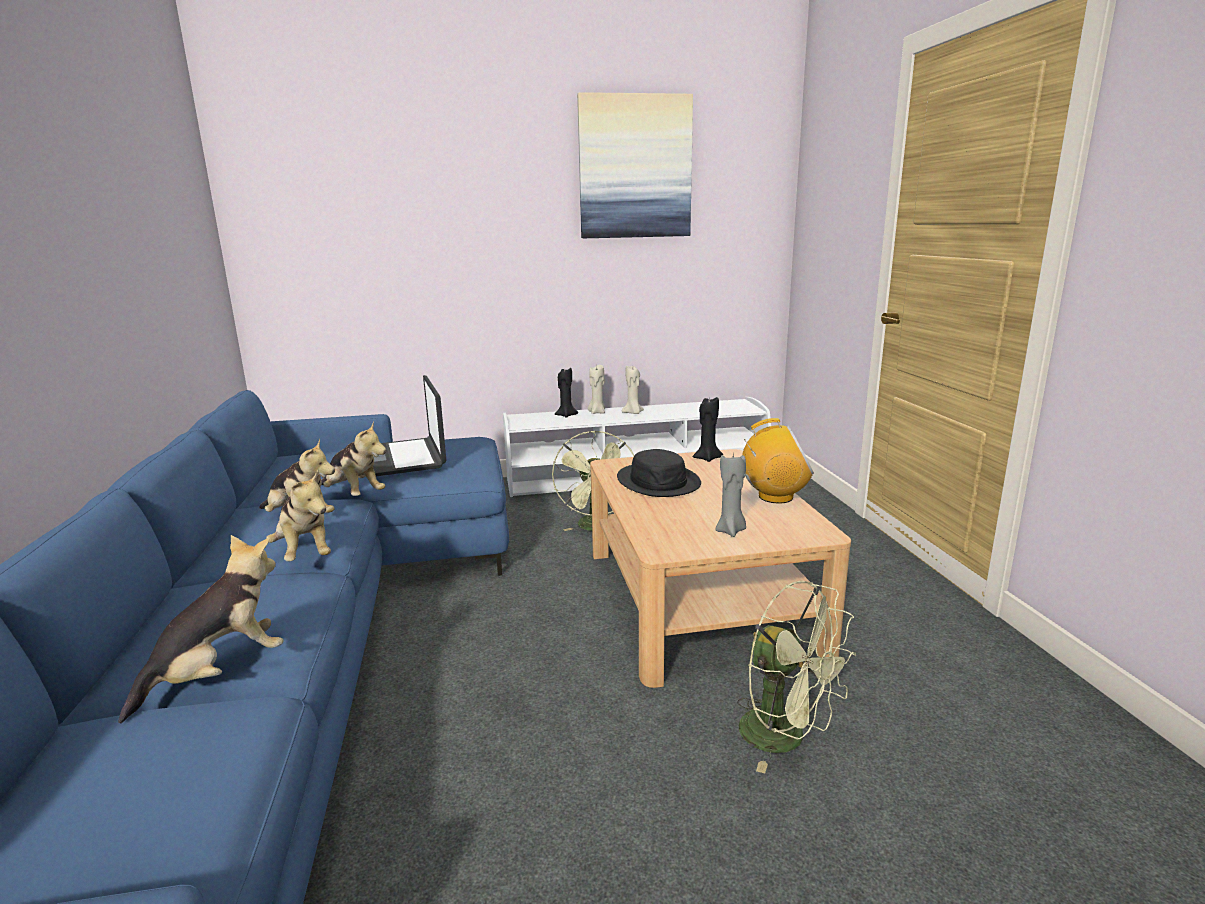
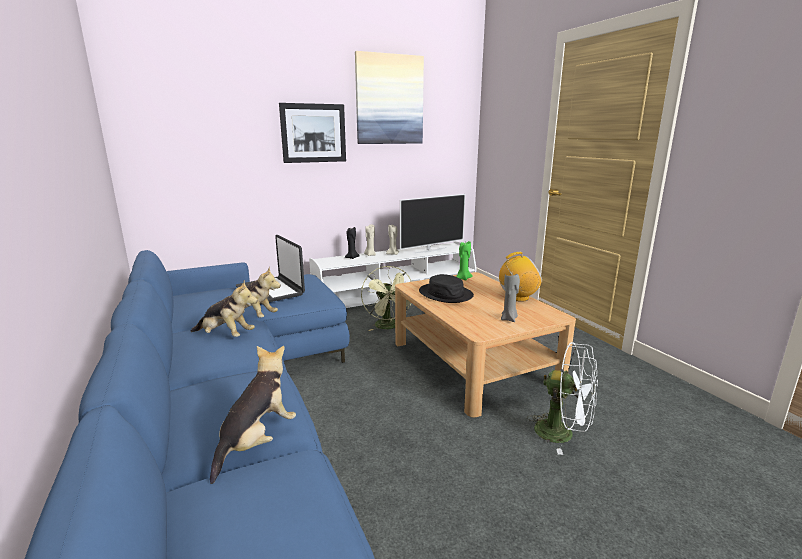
camera: 15 degrees left, 0 degrees up
plush toy [266,470,331,561] -> none
black candle [693,397,723,462] -> green candle [456,241,473,281]
green fan [737,580,856,773] -> white fan [527,342,598,455]
none -> picture [279,103,346,163]
none -> television [400,194,465,253]

